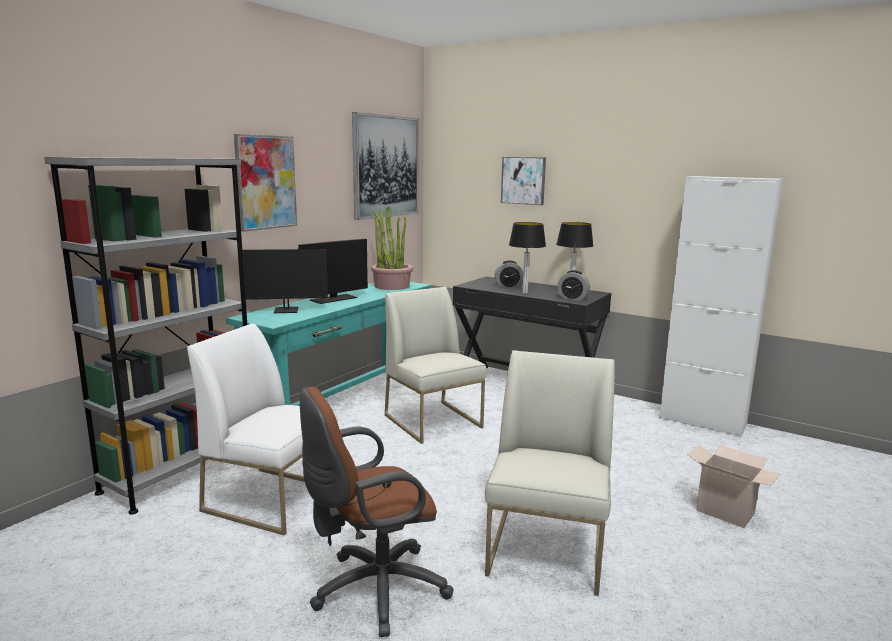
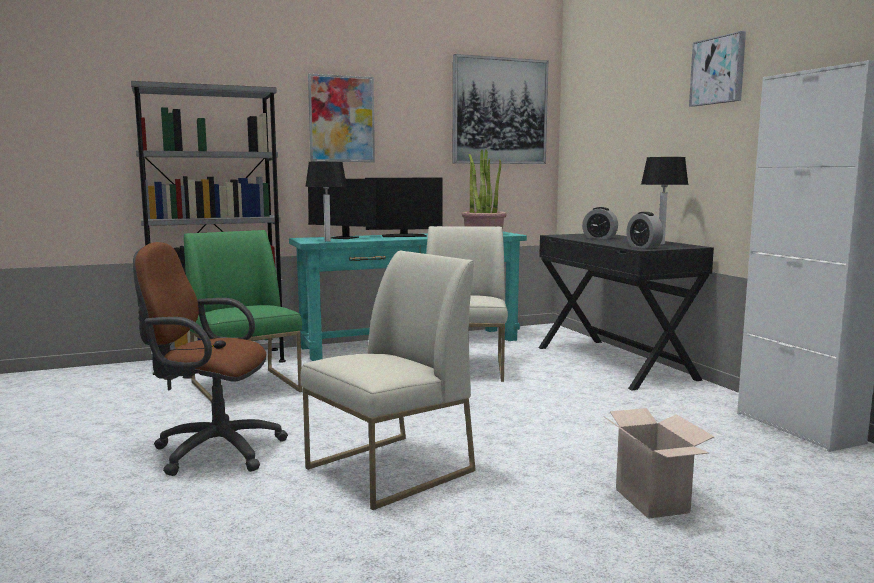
camera: 35 degrees right, 5 degrees down
white chair [187,323,338,536] -> green chair [184,230,302,402]
picture [501,157,546,205] -> picture moved to [689,31,746,107]
table lamp [509,222,546,294] -> table lamp moved to [305,162,347,242]

